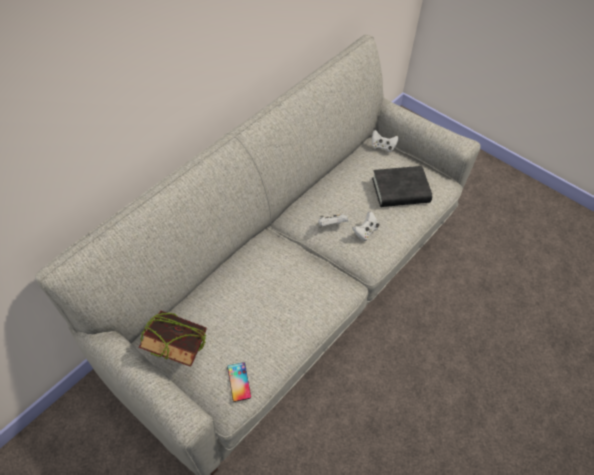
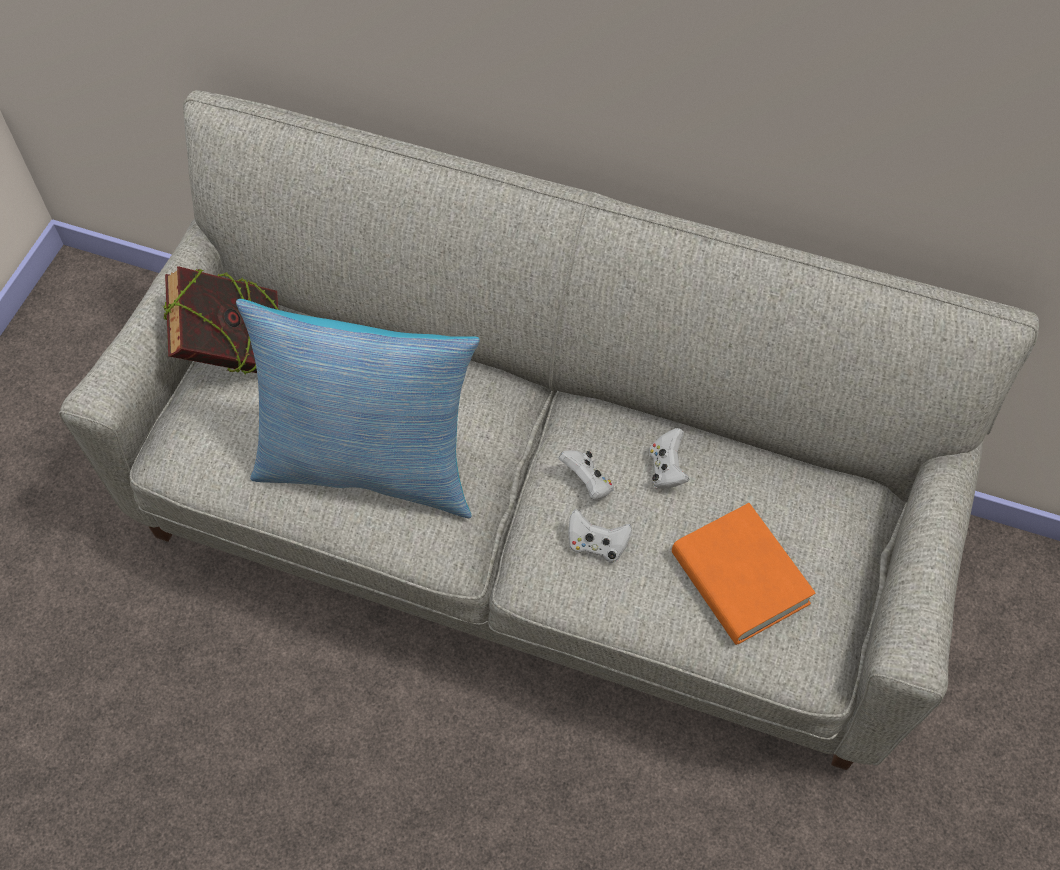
camera: 70 degrees right, 5 degrees up
phone [227,362,251,402] -> none
white game controller [372,130,399,152] -> white game controller moved to [649,428,689,489]
black book [372,166,432,207] -> orange book [672,503,815,645]
none -> pillow [236,299,480,518]

